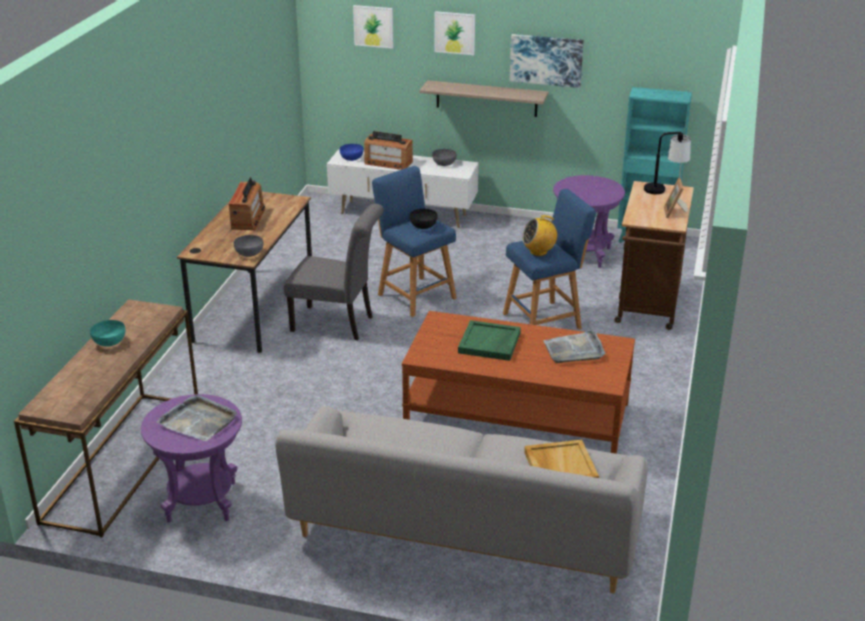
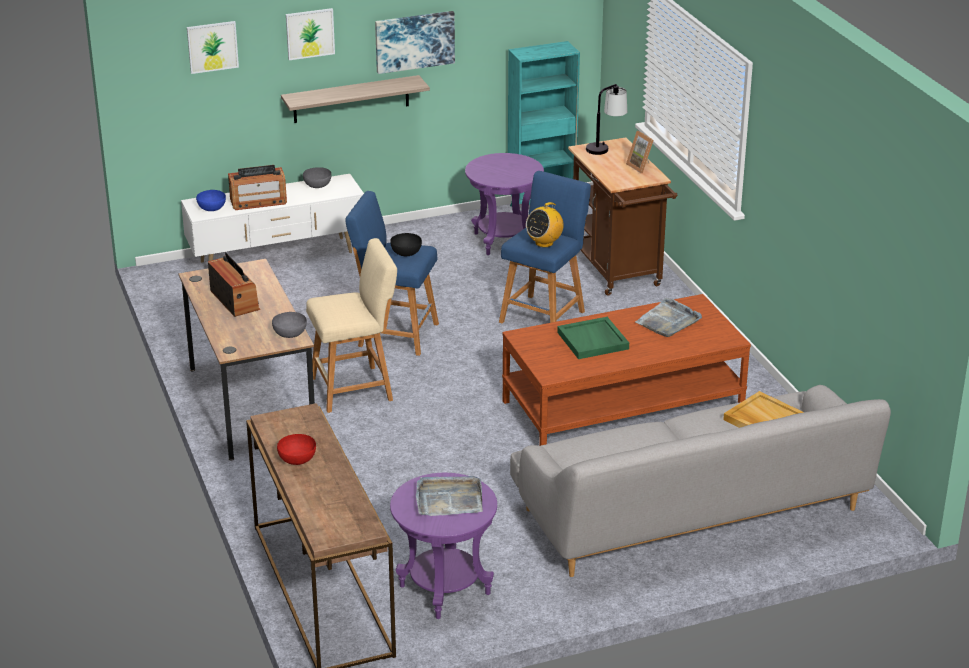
camera: 35 degrees left, 0 degrees up
turquoise bowl [90,320,126,346] -> red bowl [277,434,316,465]
grey chair [284,204,384,340] -> beige stool [306,238,397,413]

